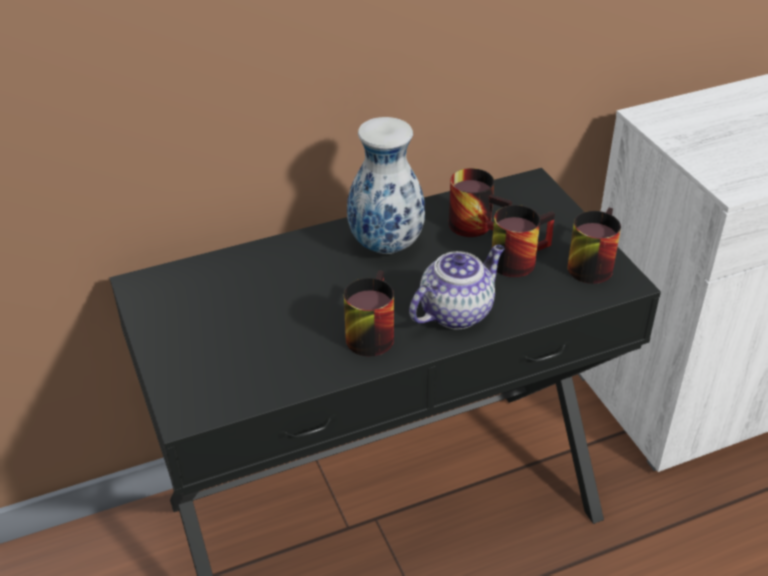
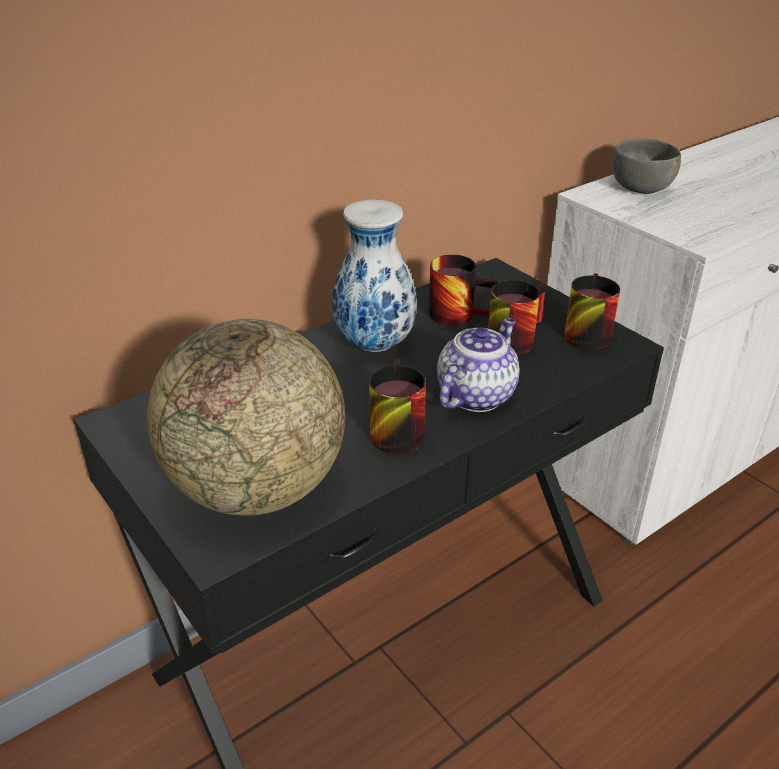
camera: 15 degrees left, 5 degrees down
none -> globe [147,319,345,516]
none -> grey bowl [612,138,681,194]

